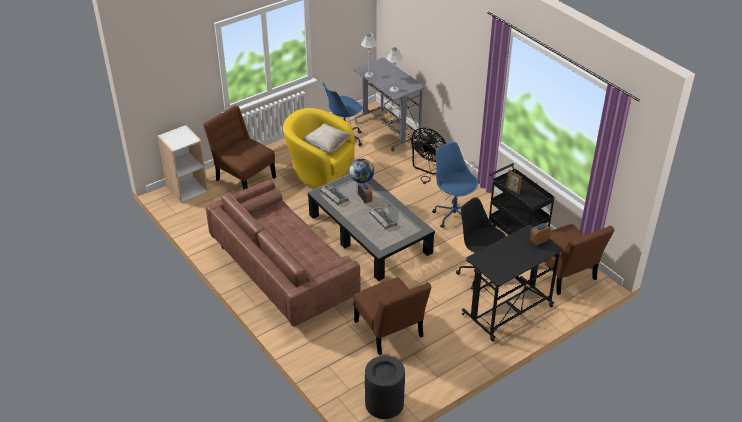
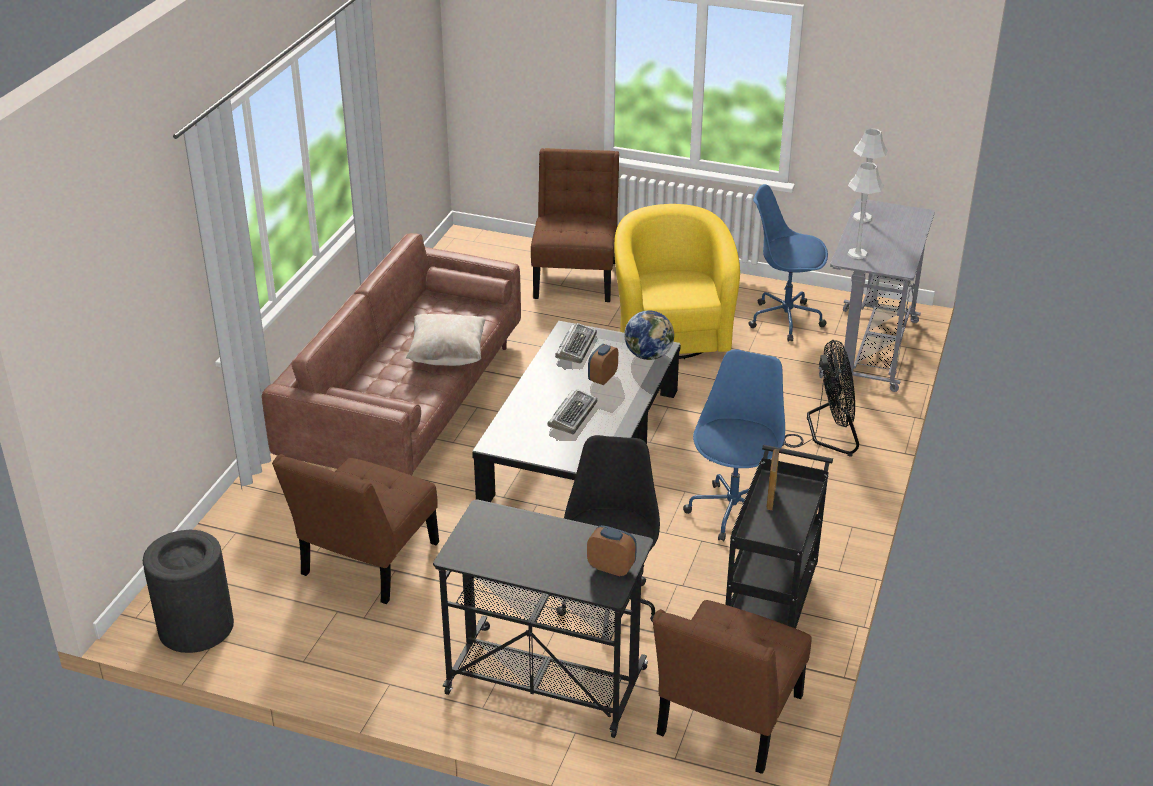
camera: 55 degrees right, 5 degrees down
bookcase [158,125,208,203] -> none
beige pillow [302,124,351,153] -> beige pillow moved to [406,314,485,366]

